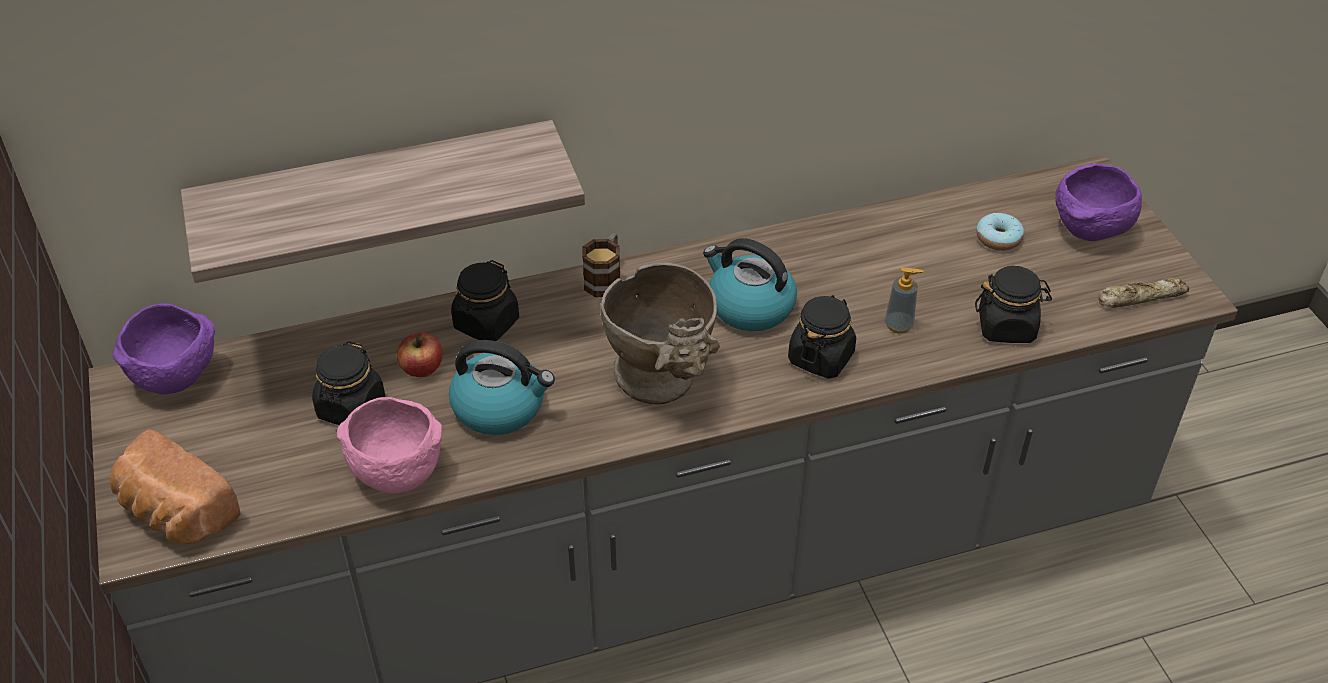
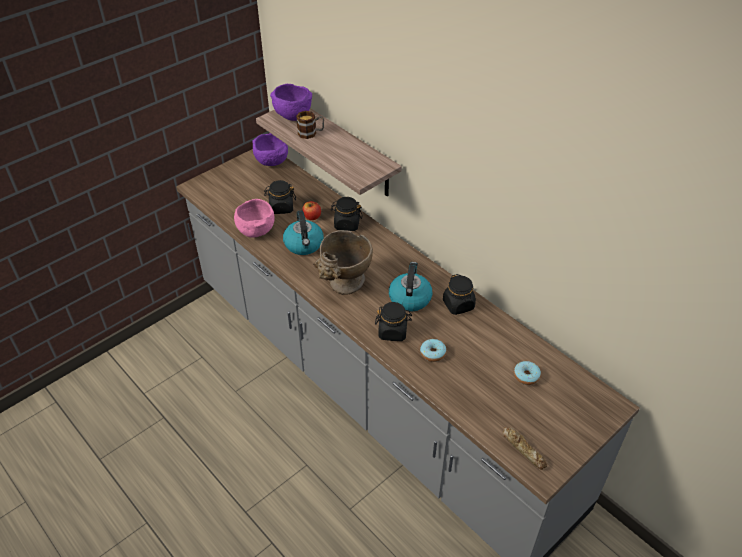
camera: 65 degrees right, 0 degrees up
bread [110,429,241,544] -> none
mug [582,233,620,297] -> mug moved to [296,111,324,139]
soap dispenser [885,267,923,334] -> donut [420,339,446,362]
black jar [975,266,1052,343] -> black jar moved to [443,274,476,315]
purple bowl [1055,163,1142,241] -> purple bowl moved to [270,84,312,121]

